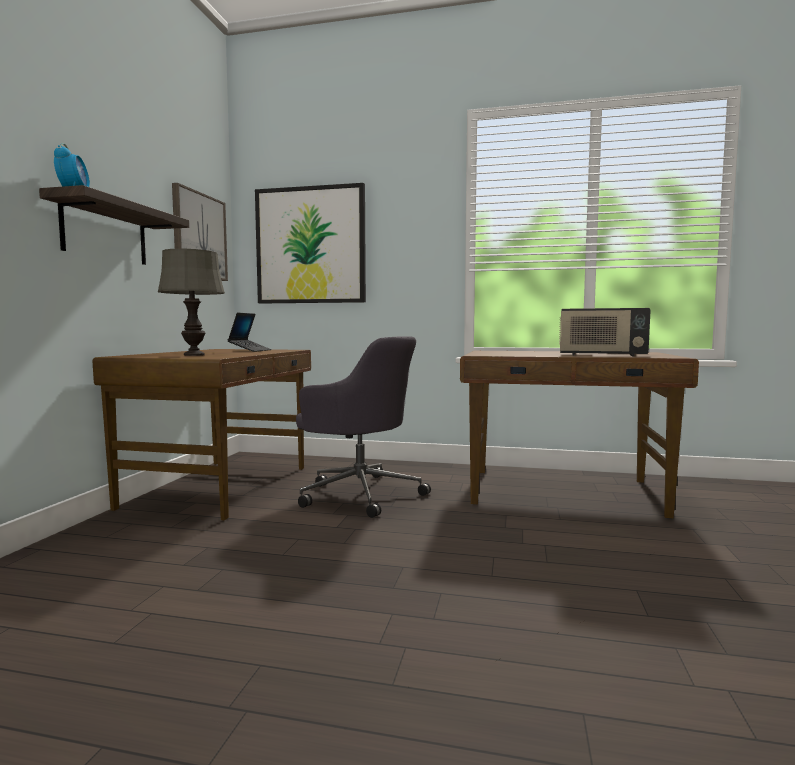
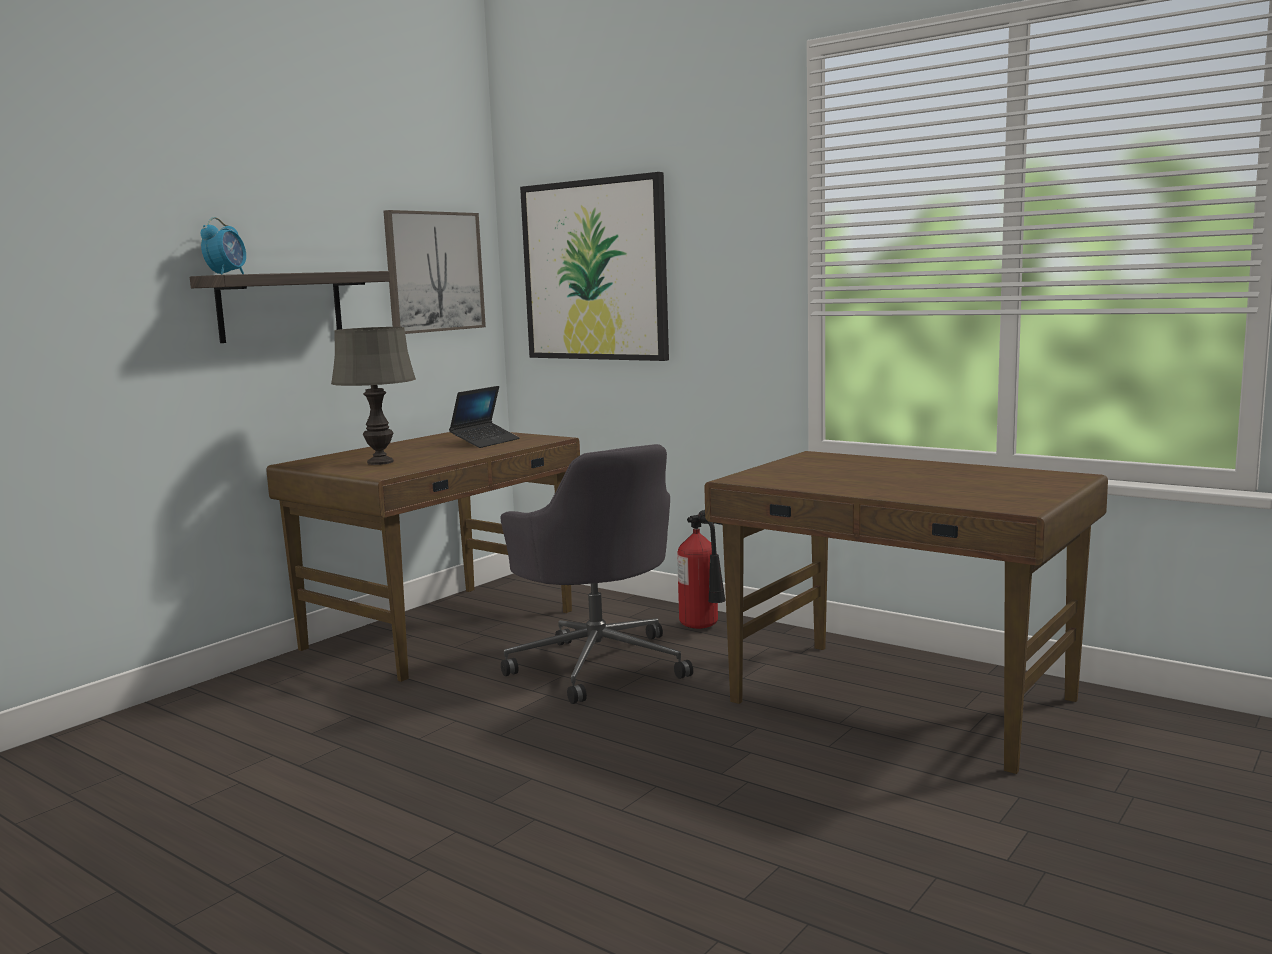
camera: 25 degrees right, 5 degrees up
radio [559,308,651,357] -> none
none -> fire extinguisher [677,510,726,629]

